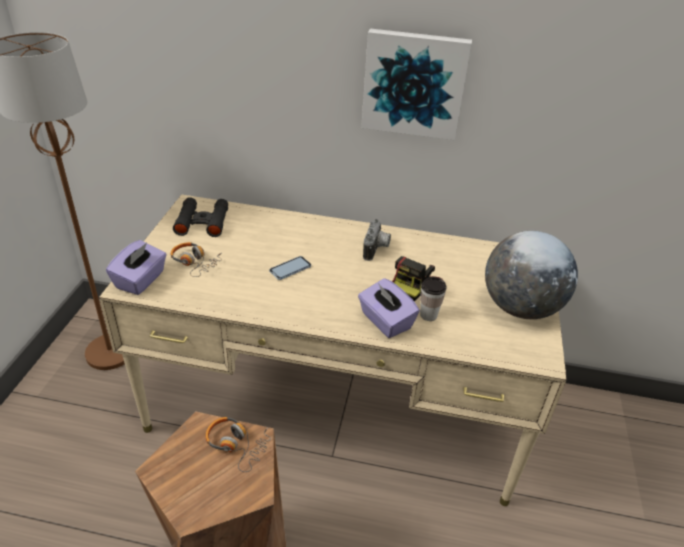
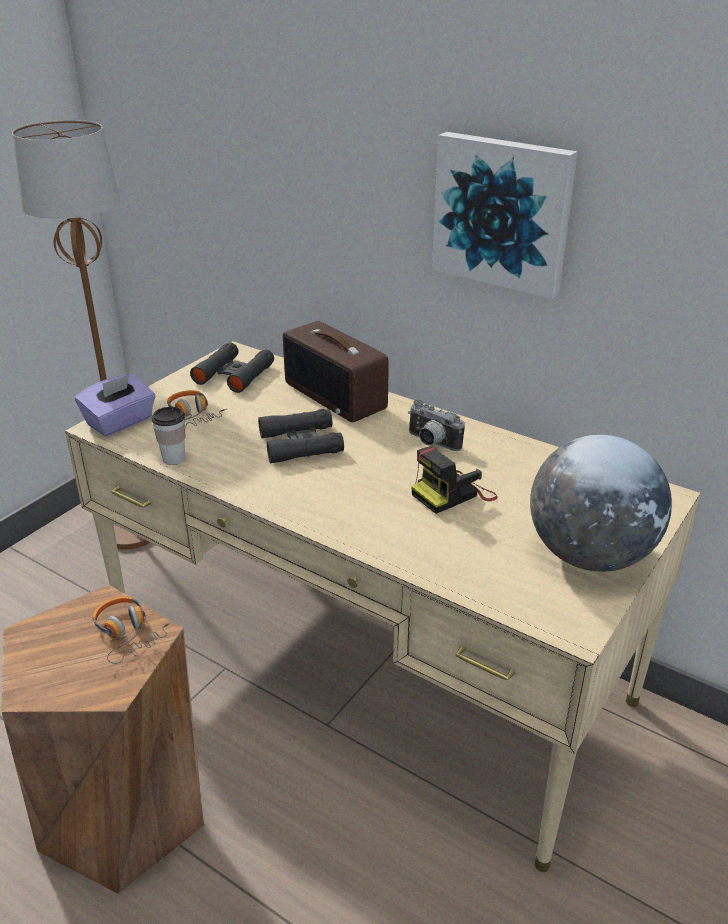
camera: 25 degrees right, 5 degrees down
phone [269,256,311,280] -> black binoculars [258,409,344,463]
purple tissue box [358,278,420,338] -> none
camera [363,219,391,261] -> camera turned 90 degrees clockwise [408,400,465,451]
cup [420,277,447,321] -> cup moved to [151,407,185,465]
none -> radio [283,321,389,422]

